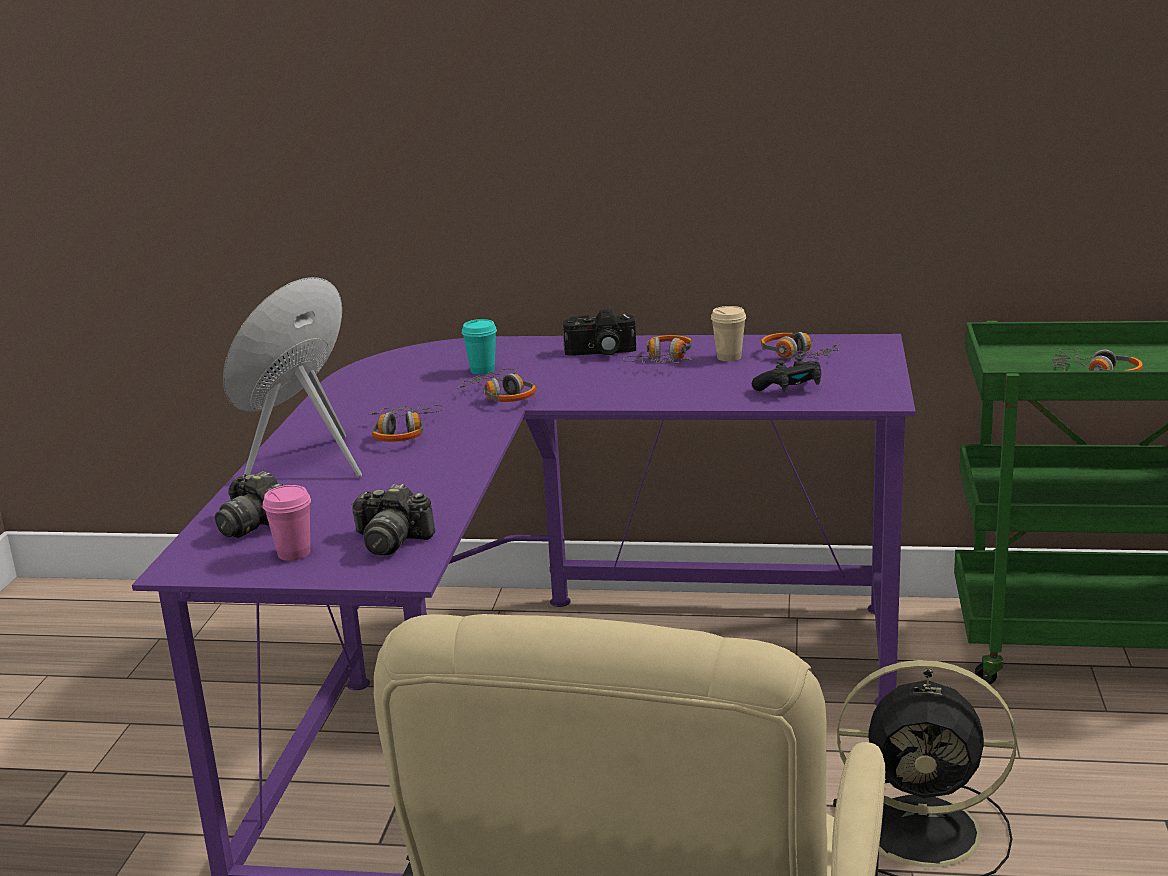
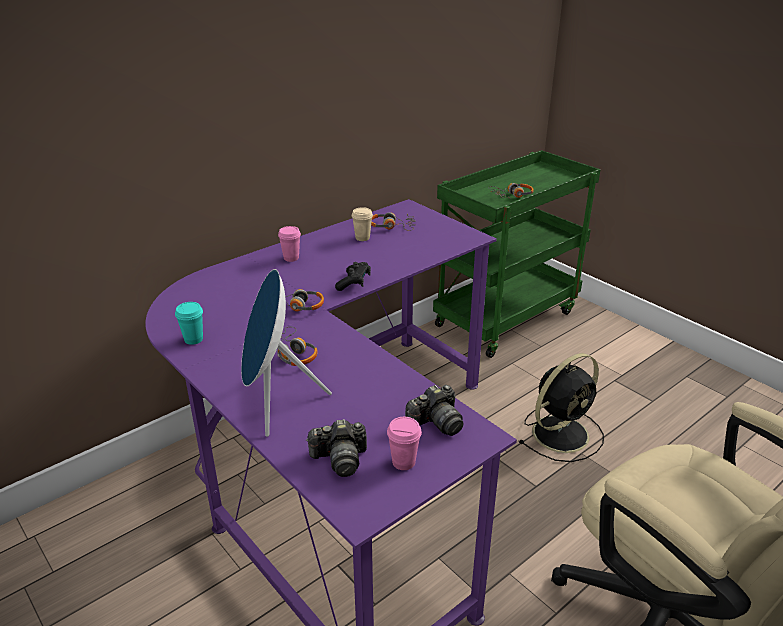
camera: 50 degrees left, 10 degrees up
turquoise cup [462,319,497,375] -> turquoise cup moved to [175,302,203,345]
camera [563,309,636,356] -> pink cup [278,226,301,262]
headphones [623,335,693,364] -> none
black game controller [752,356,821,392] -> black game controller moved to [335,262,371,291]

